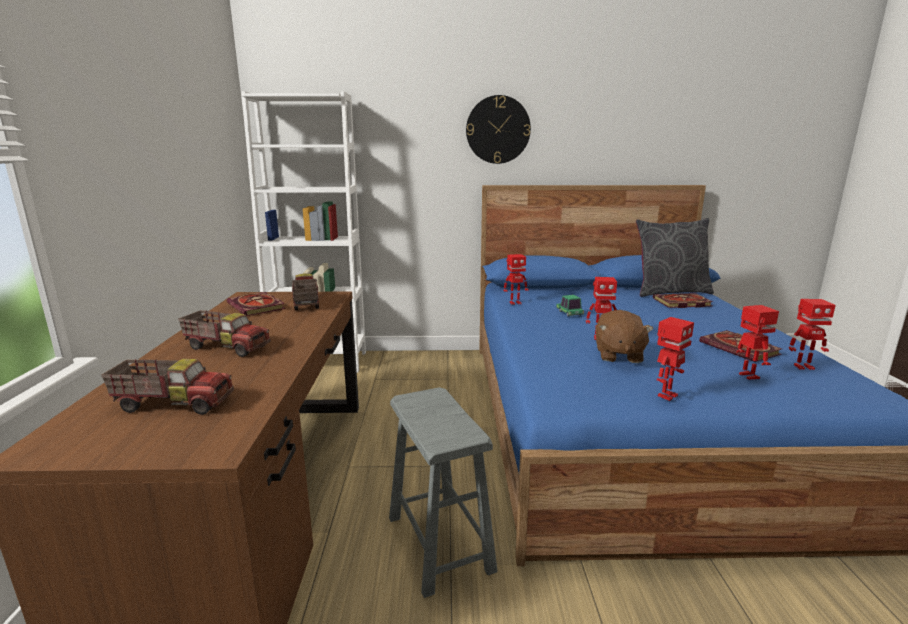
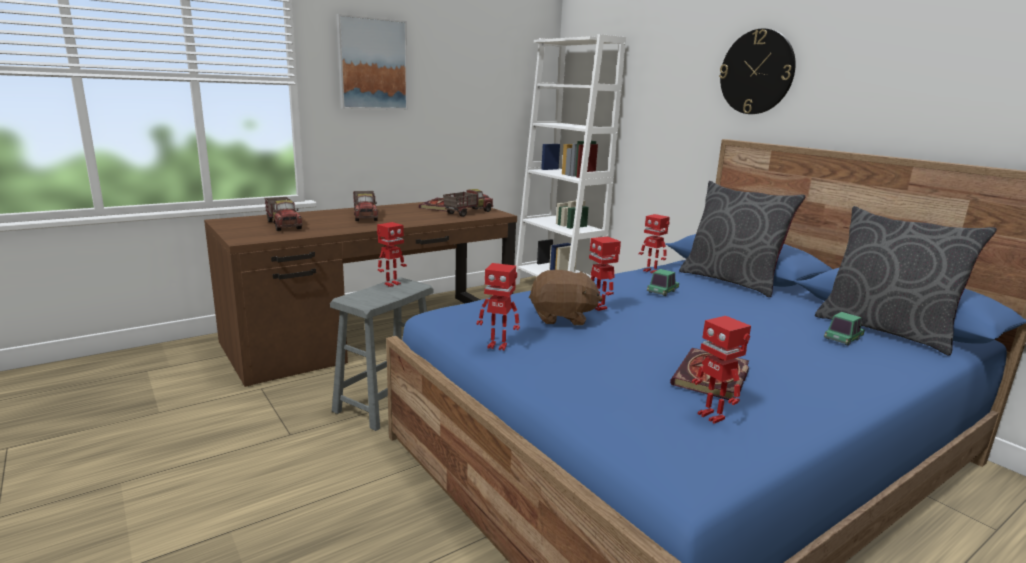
camera: 55 degrees right, 0 degrees up
brown plush toy [596,310,653,363] -> brown plush toy turned 150 degrees counterclockwise [529,270,603,325]
book [653,293,713,308] -> toy car [824,312,865,346]
toy robot [736,305,779,380] -> toy robot moved to [377,222,407,287]
none -> picture [336,14,408,110]
none -> grey pillow [679,181,806,297]

